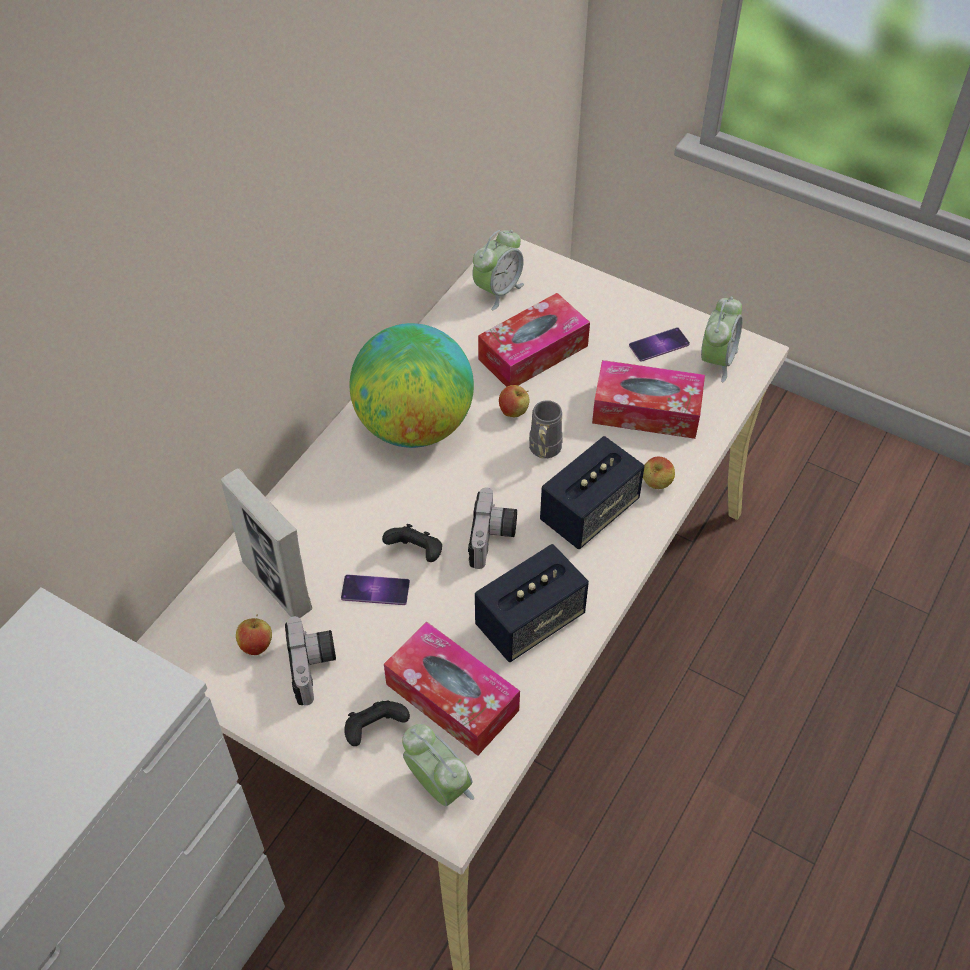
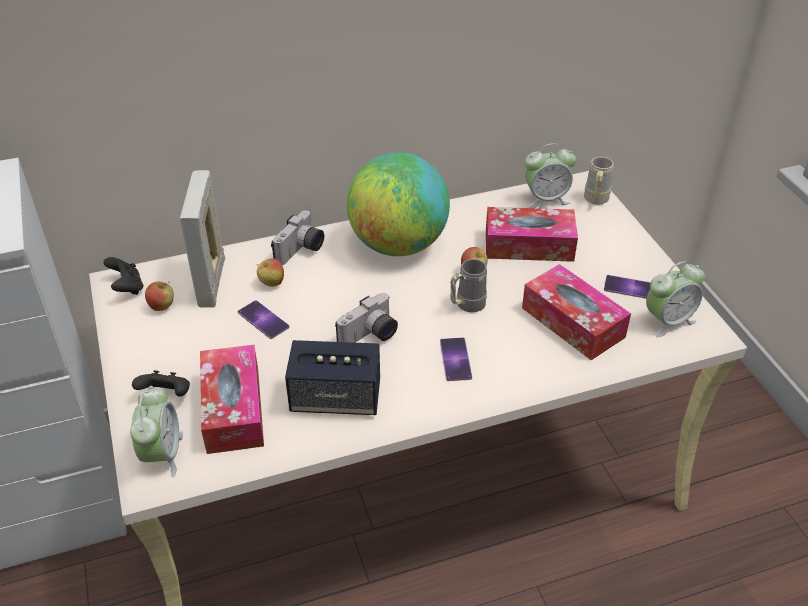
camera: 40 degrees right, 10 degrees down
camera [285,616,336,705] -> camera moved to [271,210,324,265]
black game controller [382,524,442,562] -> black game controller moved to [104,257,143,295]
speaker [540,436,644,549] -> phone [440,338,472,381]
apple [643,457,675,489] -> apple moved to [257,258,284,287]
none -> beige mug [584,157,614,205]

